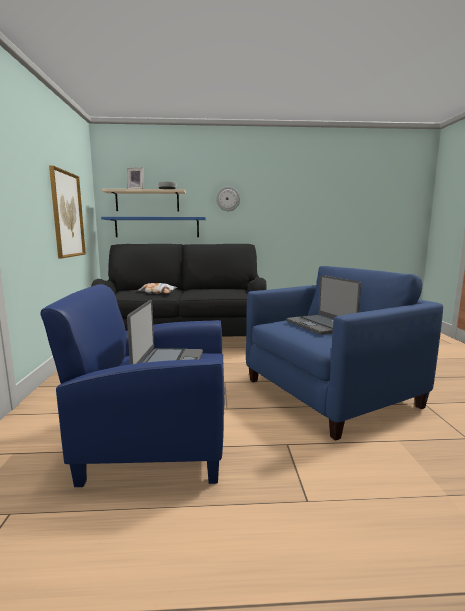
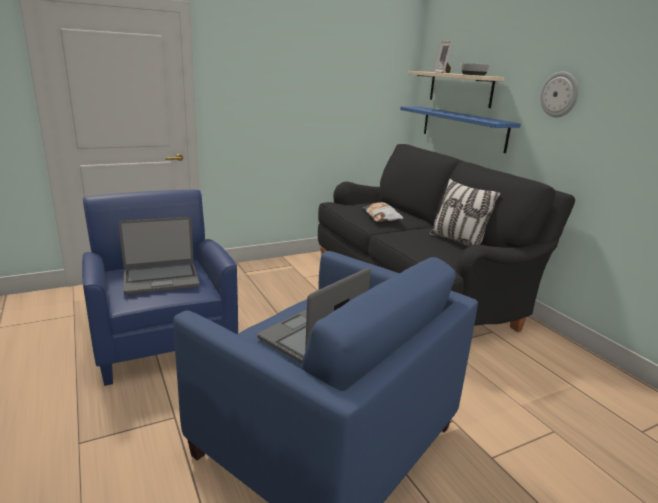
camera: 65 degrees right, 10 degrees up
picture [49,166,86,258] -> none
none -> pillow [429,179,501,246]

